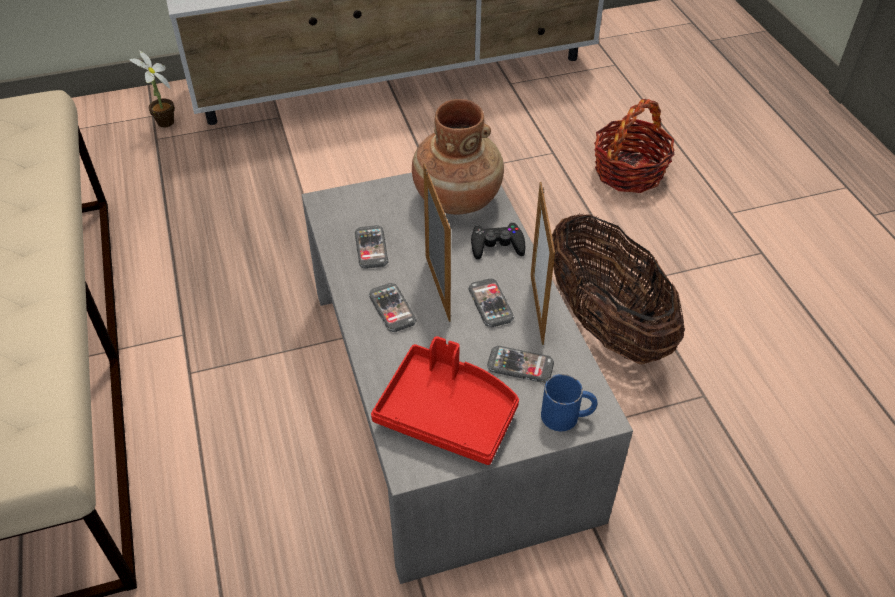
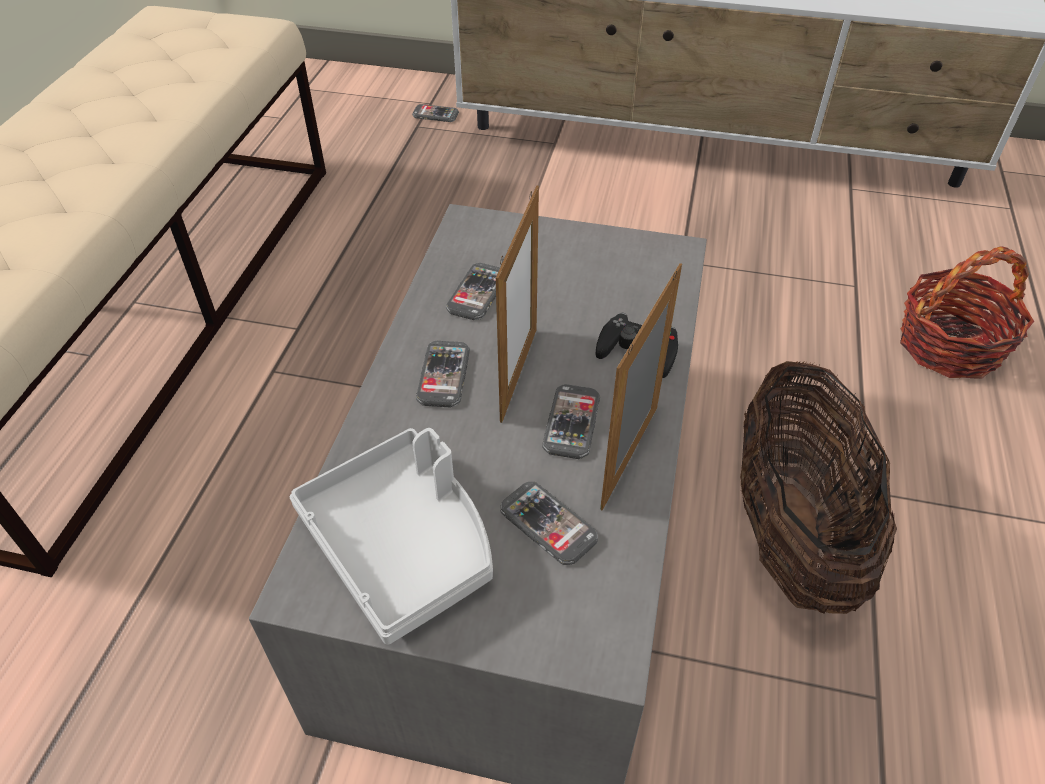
camera: 30 degrees right, 0 degrees up
potted plant [129,50,175,128] -> phone [412,104,459,122]
red tray [371,336,519,465] -> grey tray [290,428,493,645]
brown vase [412,99,504,215] -> none
blue mug [541,374,597,431] -> none

